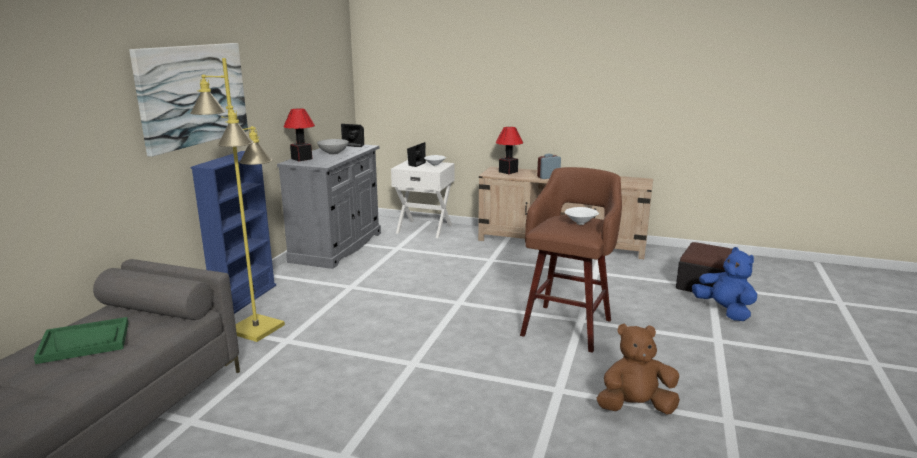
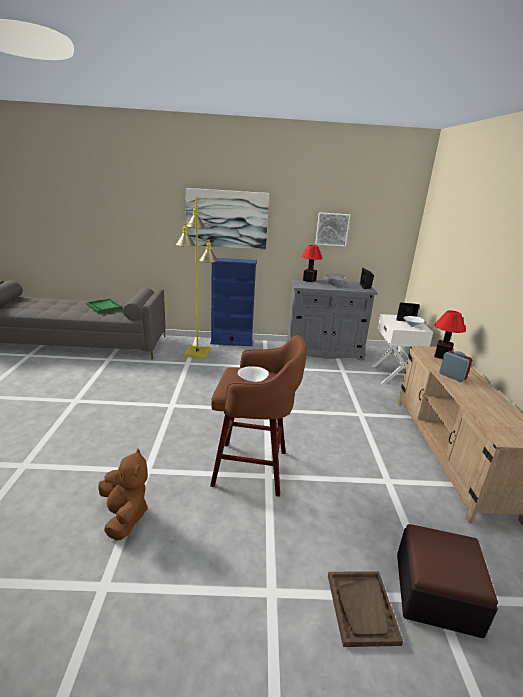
camera: 70 degrees right, 5 degrees up
blue plush toy [692,247,757,321] -> brown tray [328,571,403,647]
none -> picture [315,212,350,247]

